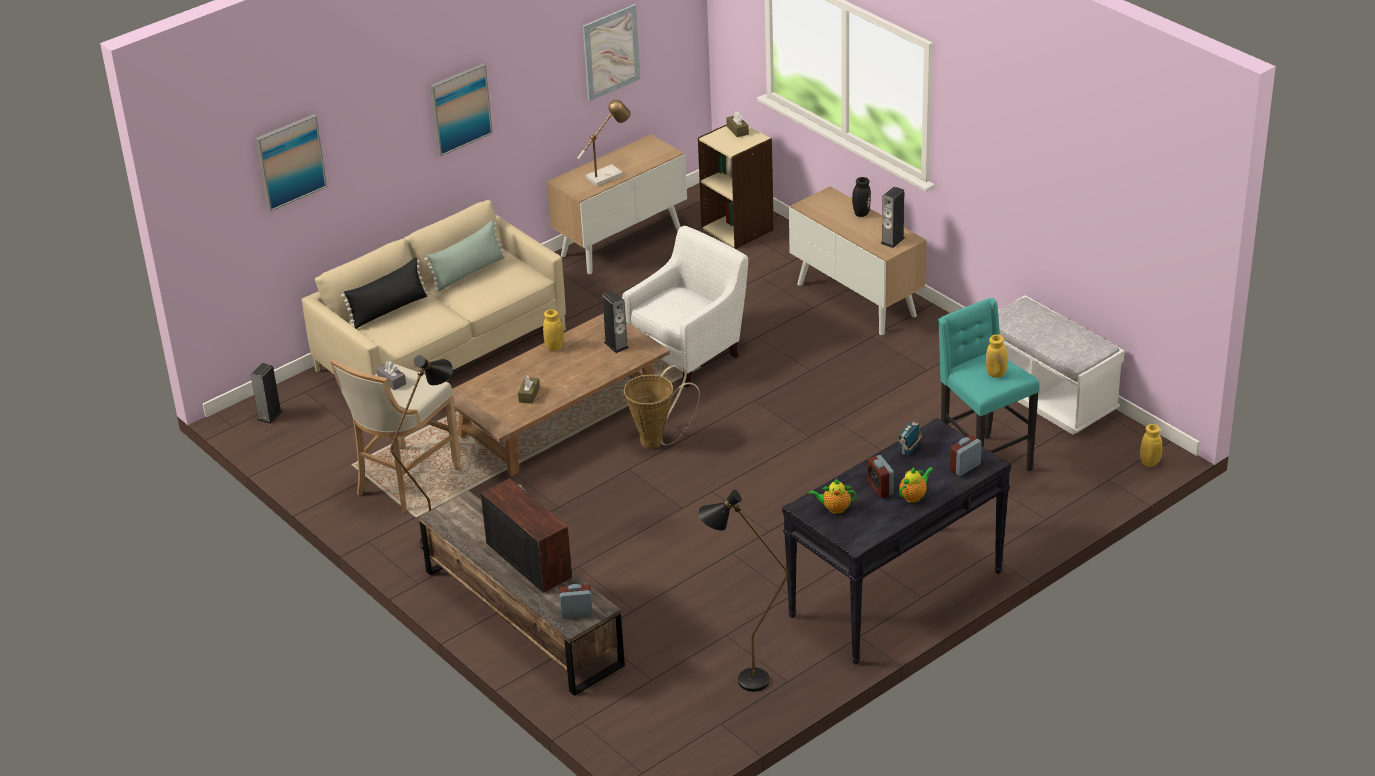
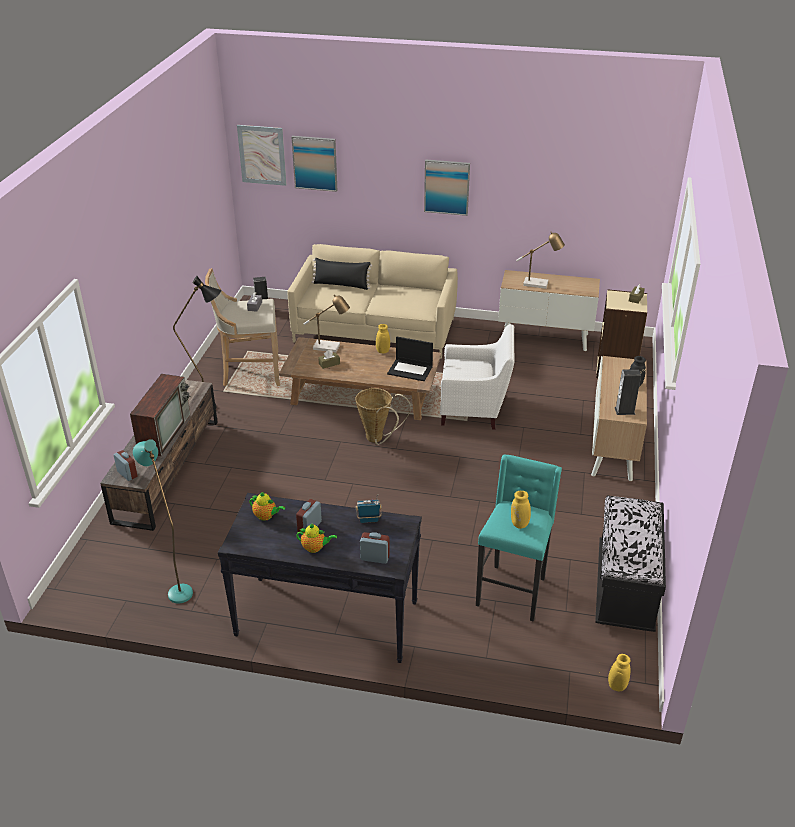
camera: 50 degrees right, 0 degrees up
green pillow [425,220,506,292] -> none
picture [583,4,640,101] -> picture moved to [237,125,287,186]
speaker [602,291,629,353] -> laptop [387,337,433,381]
black floor lamp [698,489,788,692] -> turquoise floor lamp [133,439,193,604]
teapot [808,479,856,514] -> teapot turned 150 degrees clockwise [249,492,285,521]
white bench [998,295,1125,435] -> black bench [595,495,666,632]
none -> table lamp [303,295,350,352]

